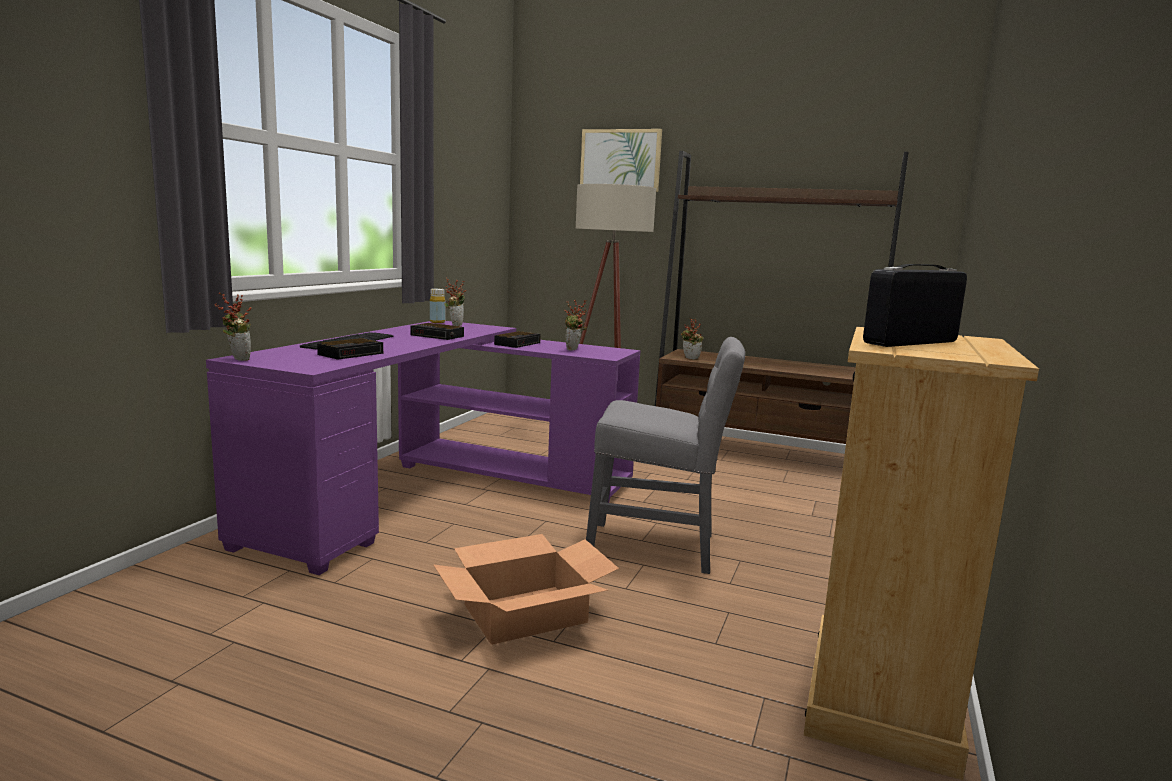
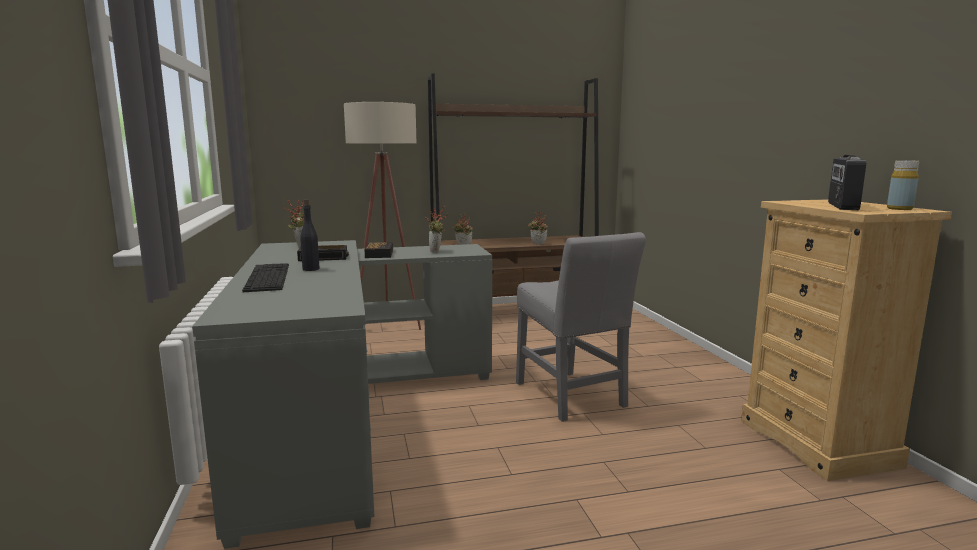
camera: 35 degrees left, 0 degrees up
purple desk [206,321,641,575] -> grey desk [192,240,492,549]
potted plant [215,293,252,361] -> potted plant moved to [528,212,548,245]
alarm clock [317,338,383,360] -> none
yellow bottle [430,288,446,323] -> yellow bottle moved to [887,160,919,210]
cardboard box [433,534,619,645] -> none
picture [580,129,662,192] -> none
grey chair [586,337,745,574] -> grey chair turned 90 degrees clockwise [516,232,646,422]
none -> black bottle [300,199,319,271]

